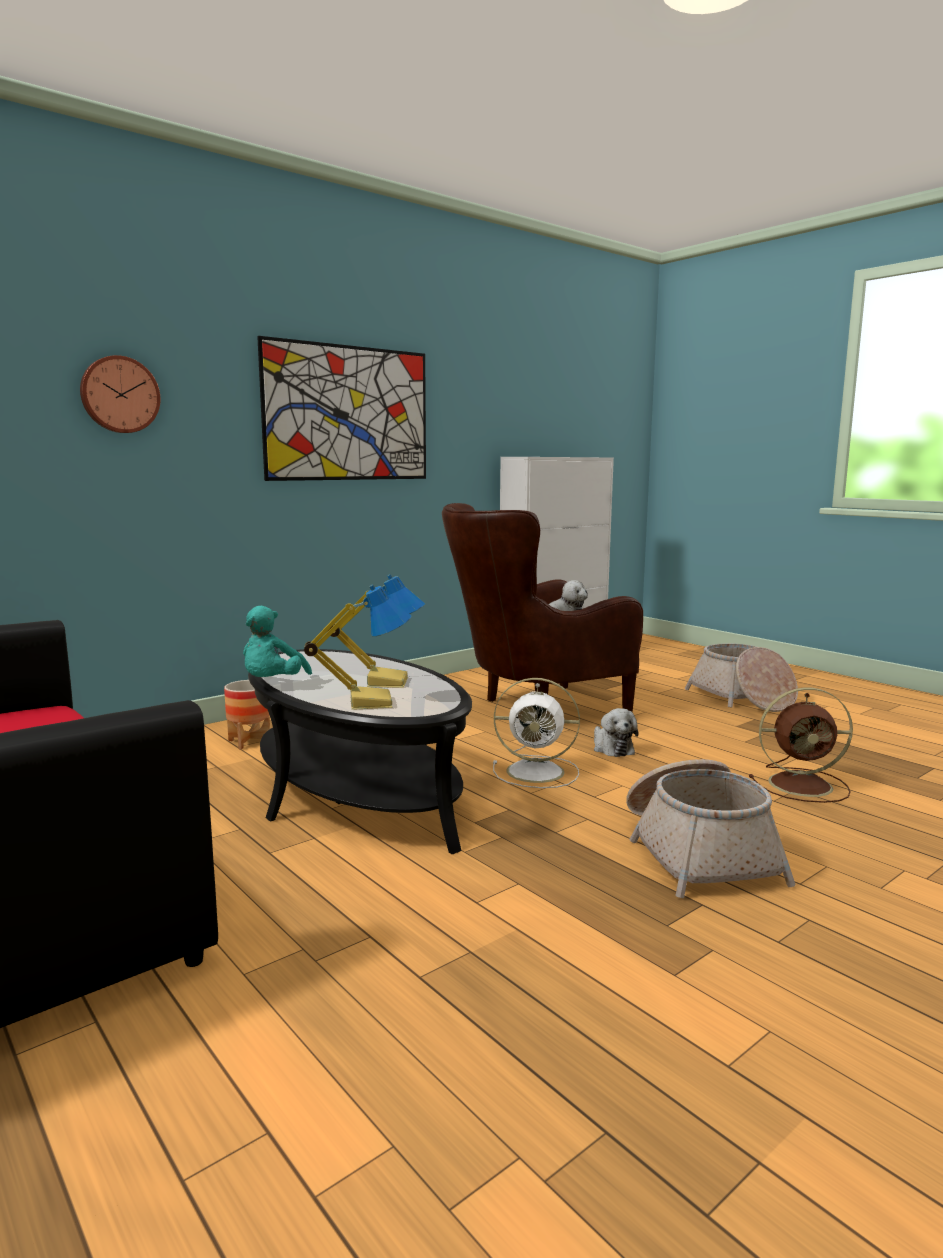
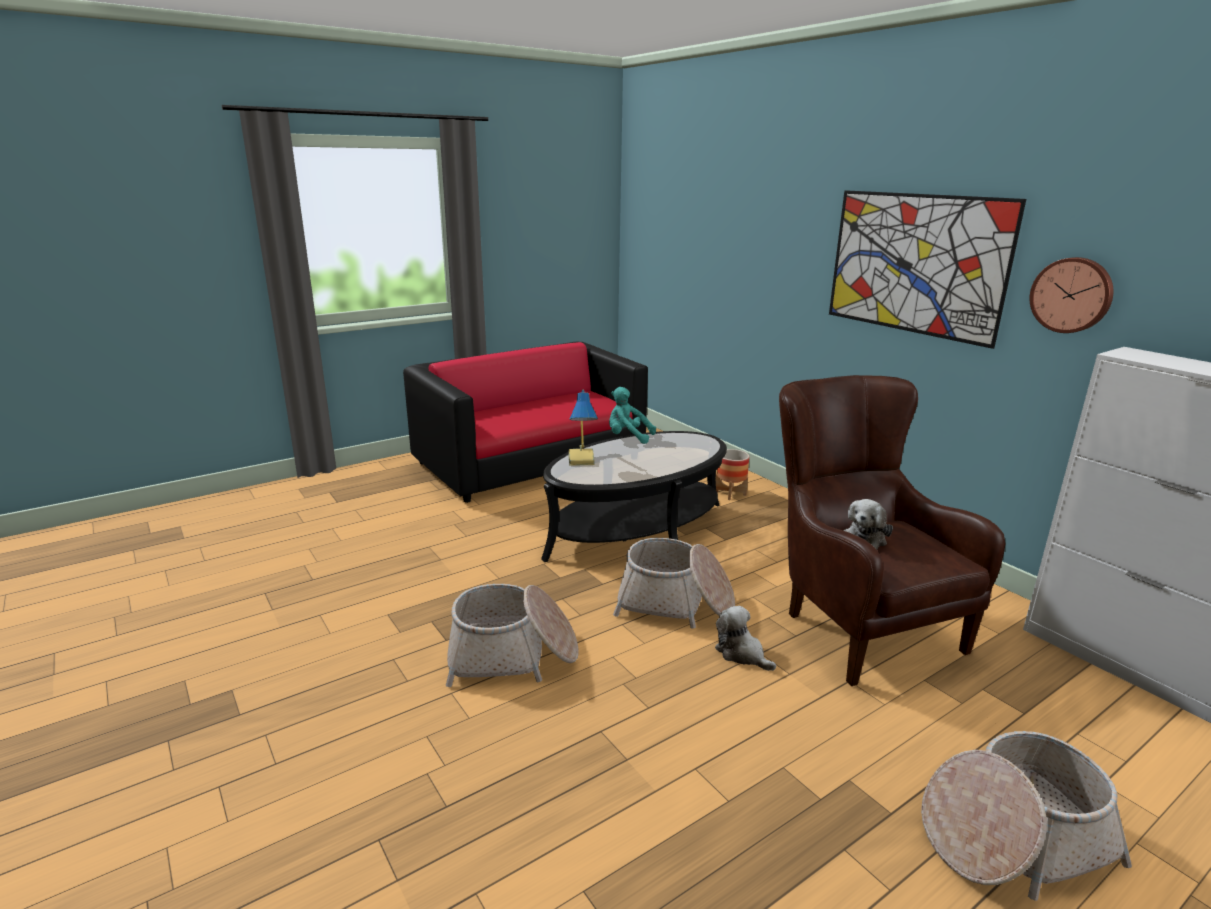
camera: 95 degrees right, 10 degrees up
wall clock [80,355,161,433] -> wall clock moved to [1029,257,1113,333]
table lamp [328,574,425,688] -> none
white fan [493,678,580,788] -> basket [613,538,735,629]
plush toy [594,708,638,757] -> plush toy turned 60 degrees clockwise [715,606,776,671]
brown fan [749,688,853,803] -> none

